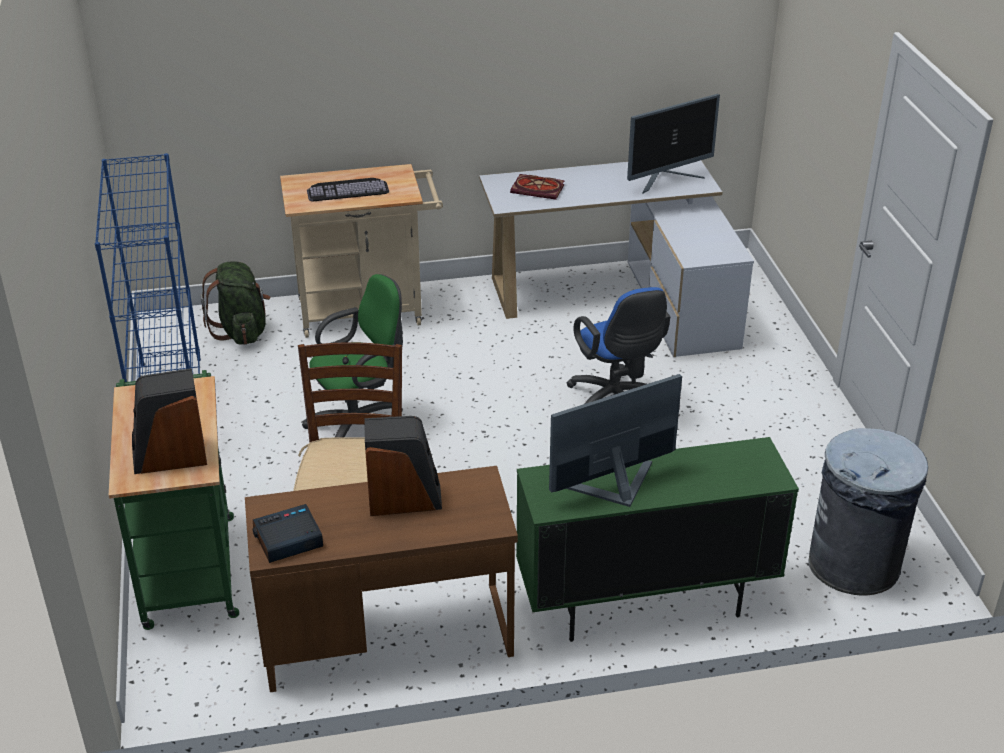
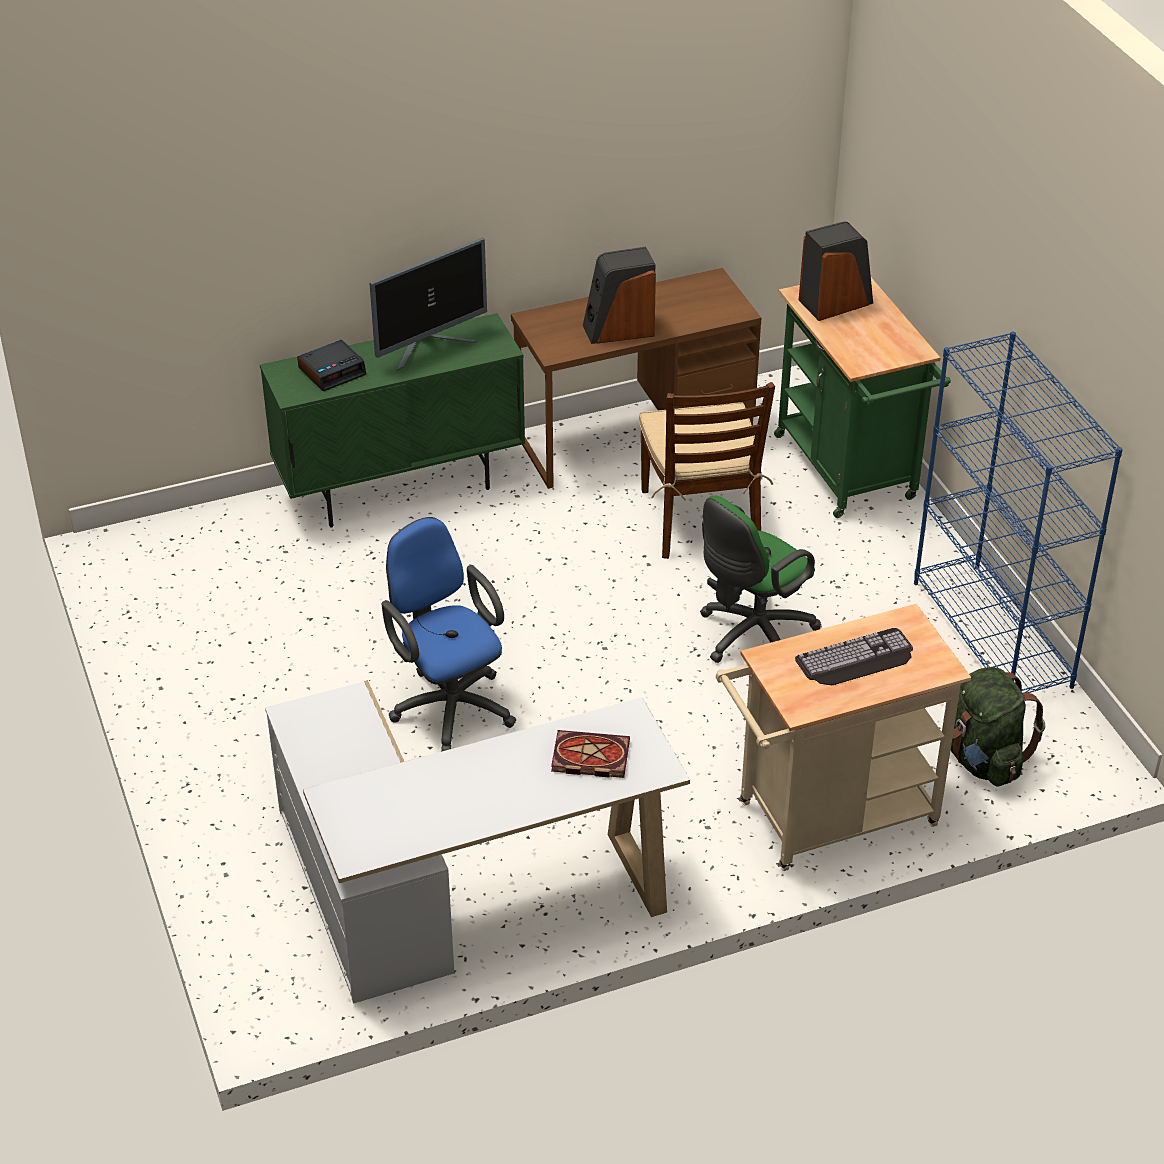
camera: 170 degrees right, 5 degrees up
alarm clock [253,504,323,563] -> alarm clock moved to [297,340,366,391]
monitor [627,94,720,193] -> none
grey trash can [808,428,928,596] -> none

